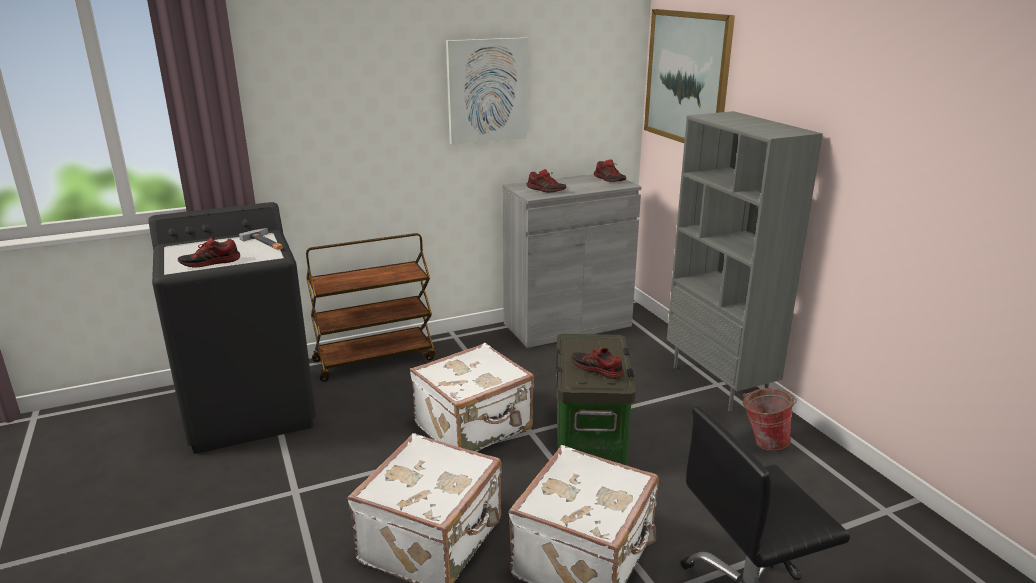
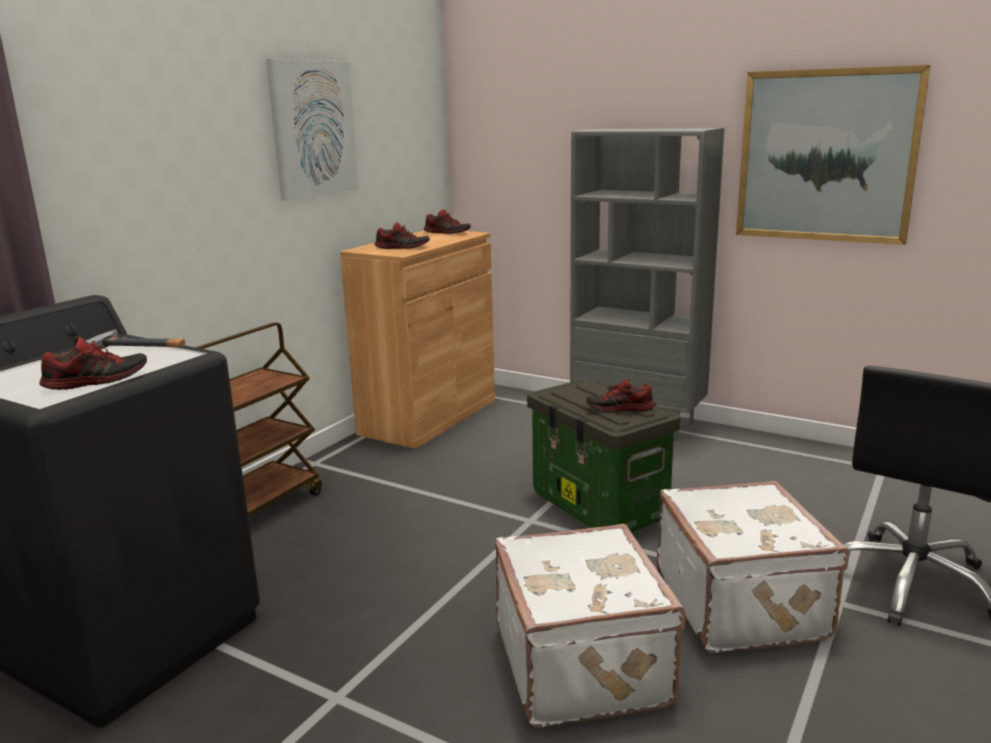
camera: 35 degrees left, 5 degrees down
shoe [178,237,240,267] -> shoe turned 150 degrees counterclockwise [40,337,147,390]
white suitcase [410,343,534,452] -> none
grey cabinet [503,174,641,348] -> brown cabinet [340,231,495,449]
picture [644,9,735,143] -> picture moved to [736,65,931,245]
bucket [743,388,796,451] -> none

